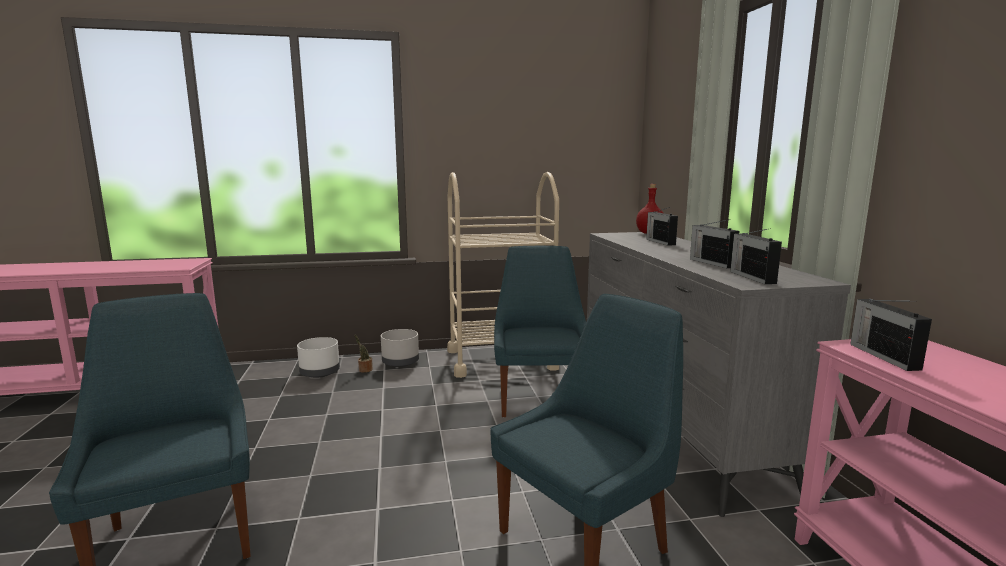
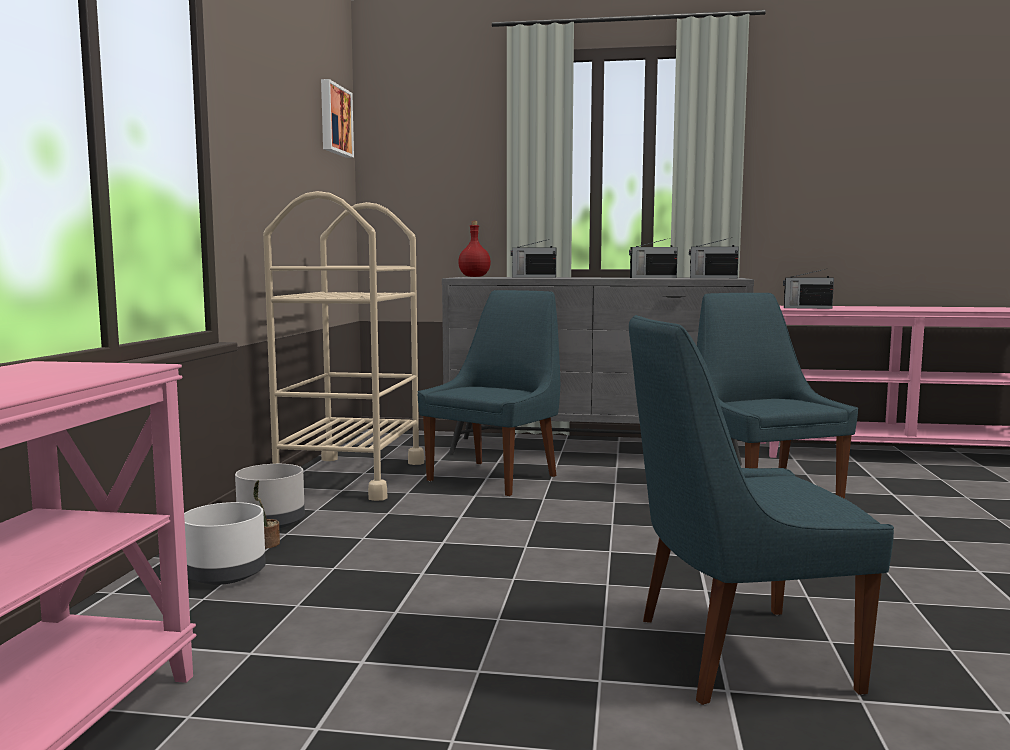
camera: 70 degrees left, 5 degrees down
blue chair [494,246,586,417] -> blue chair turned 105 degrees clockwise [418,290,560,496]
none -> picture [321,79,354,158]

